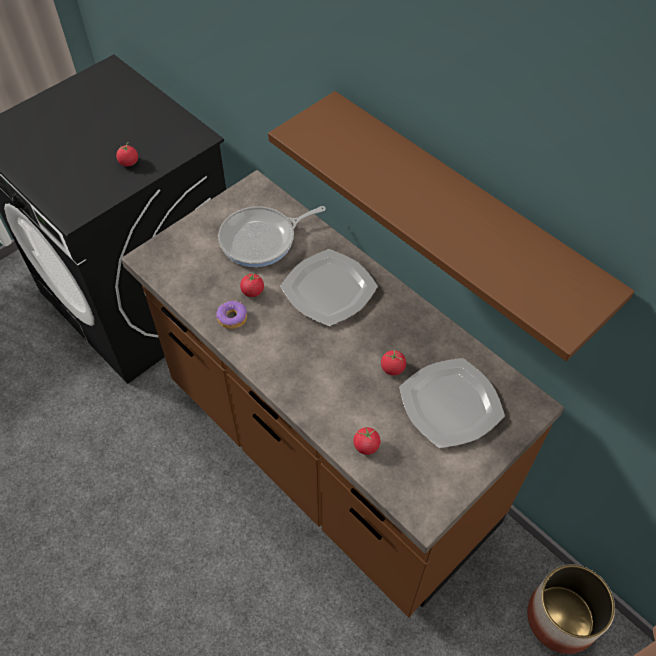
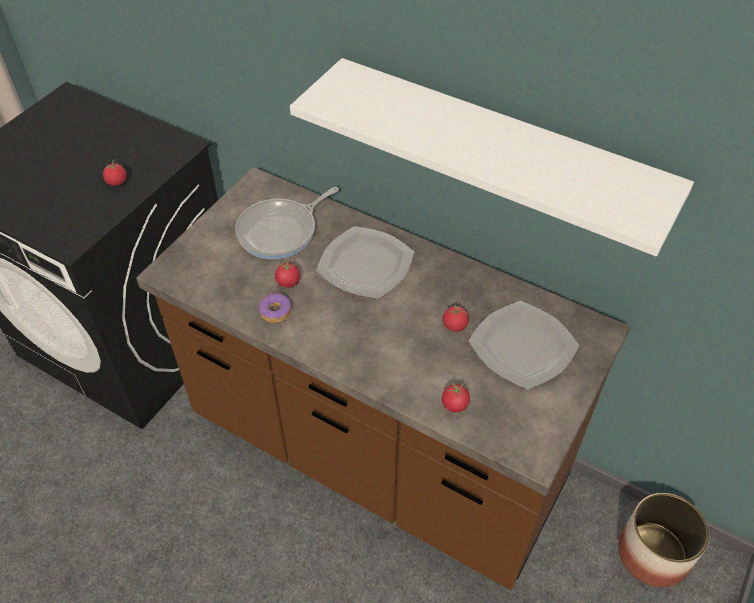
camera: 15 degrees left, 5 degrees down
brown shelf [268,91,634,361] -> white shelf [290,58,694,256]

